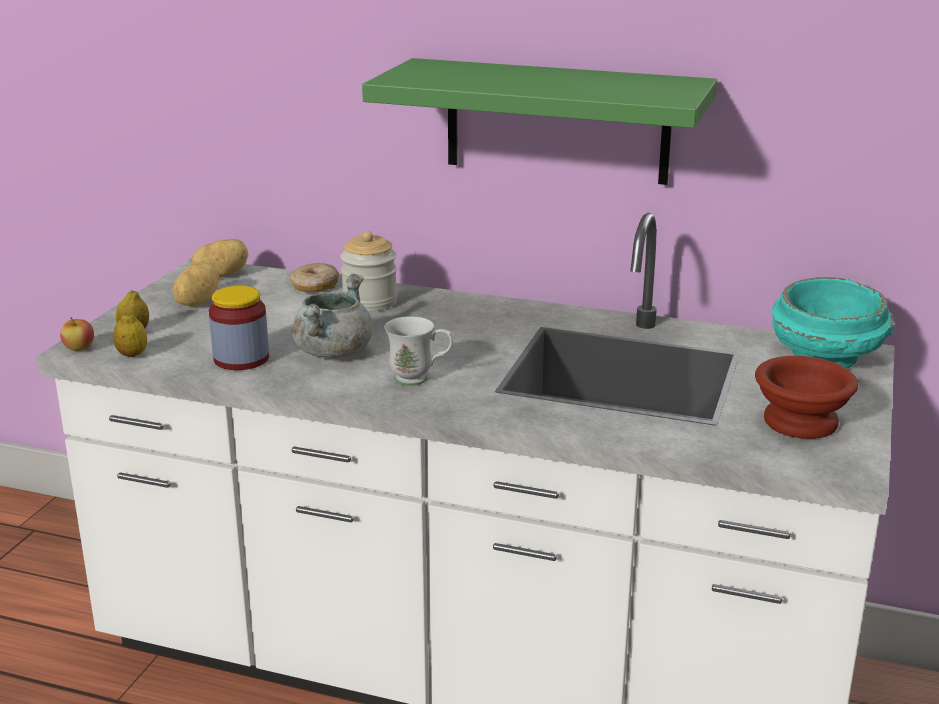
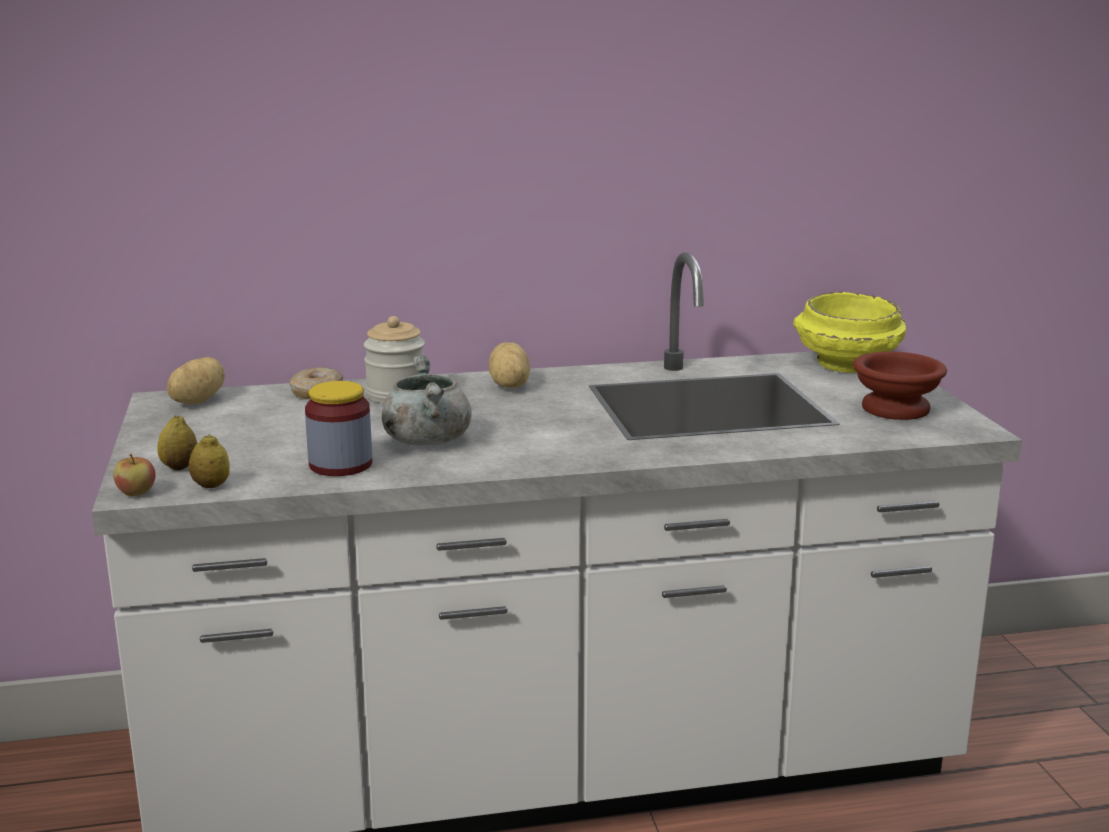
camera: 30 degrees left, 5 degrees down
potato [173,262,219,306] -> potato moved to [489,343,530,388]
green shelf [362,58,717,185] -> none
white mug [384,316,453,386] -> none
turquoise bowl [771,277,895,368] -> yellow bowl [793,292,906,373]

